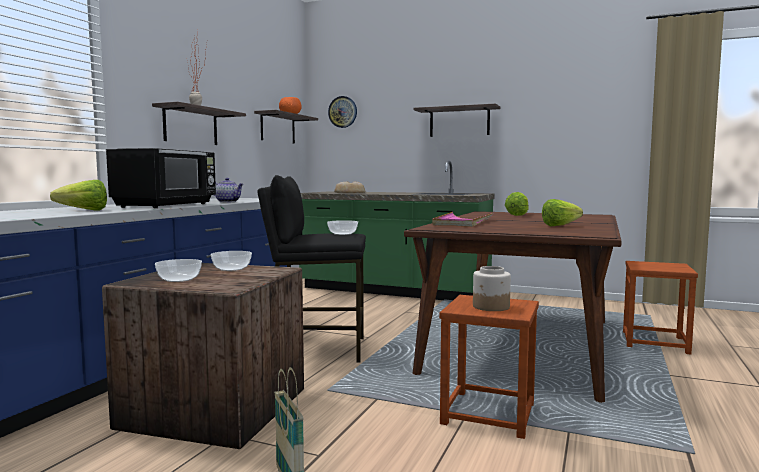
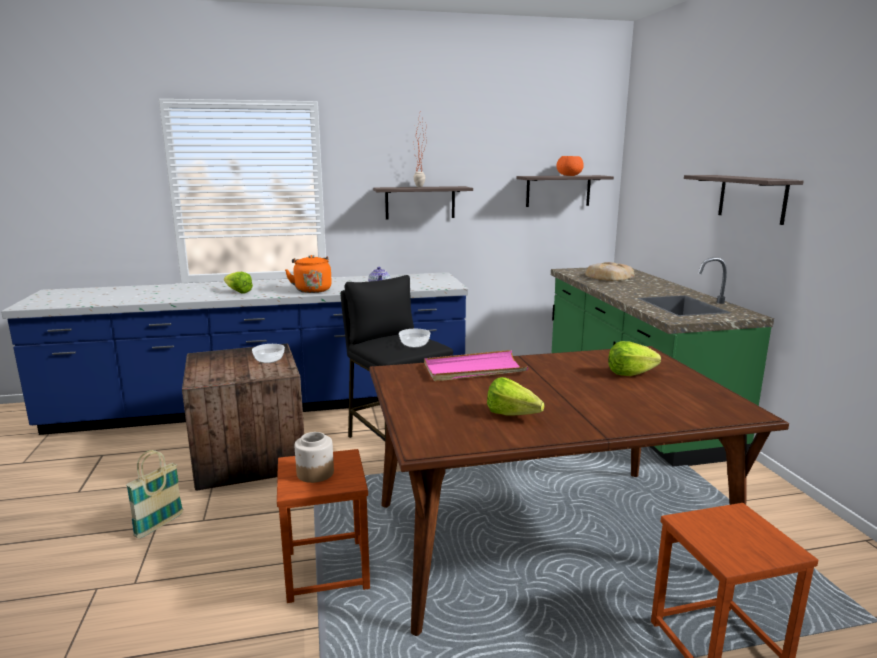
camera: 55 degrees right, 10 degrees up
black microwave [106,148,216,208] -> orange kettle [285,255,332,293]
bowl [155,259,202,282] -> none
wall clock [328,96,357,128] -> none

